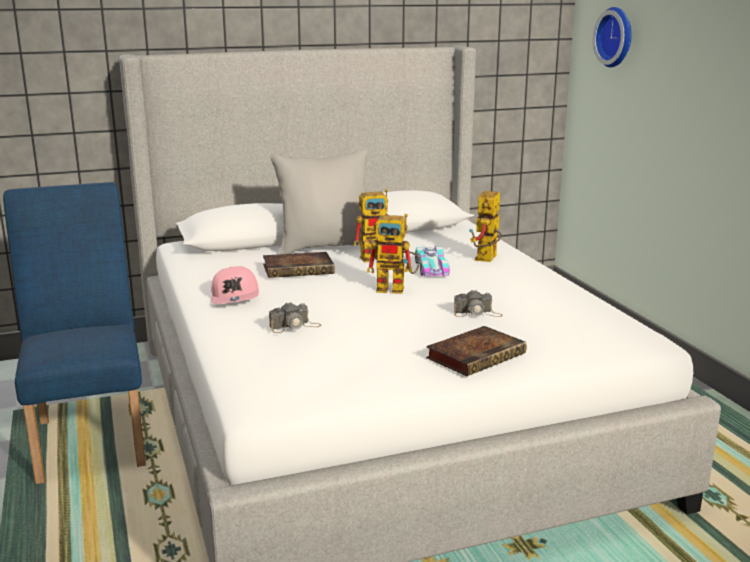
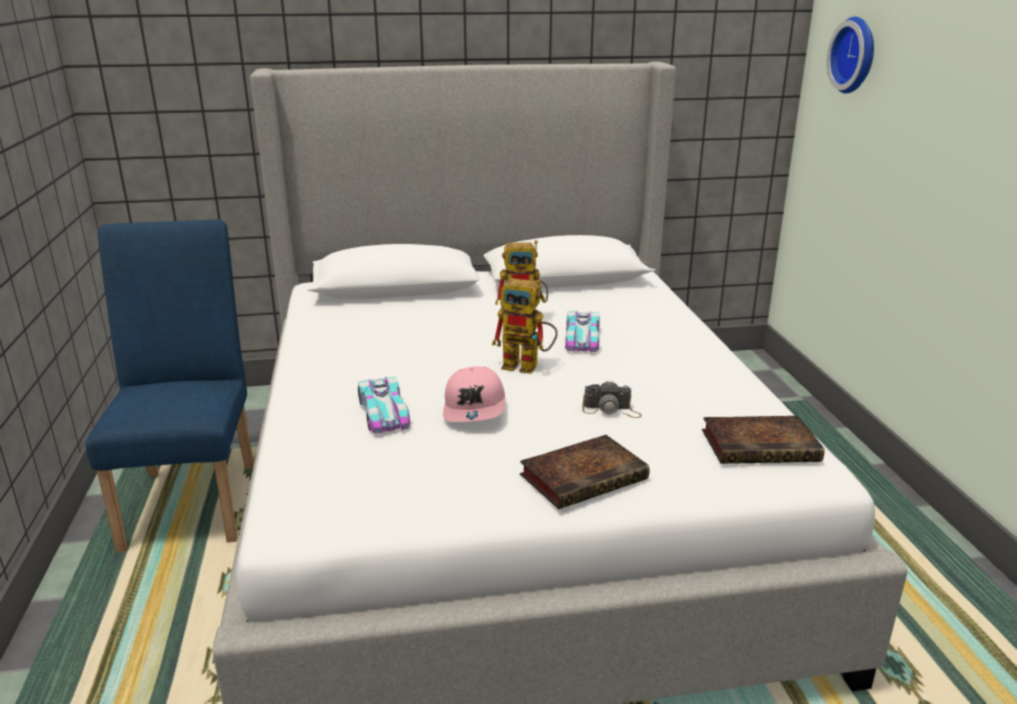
camera: 10 degrees right, 5 degrees up
pink cap [211,266,259,304] -> pink cap moved to [443,366,505,422]
book [263,252,334,278] -> book moved to [702,416,824,464]
camera [269,302,321,333] -> toy car [358,376,410,433]
grey pillow [270,150,373,254] -> none
toy robot [469,191,502,262] -> none

